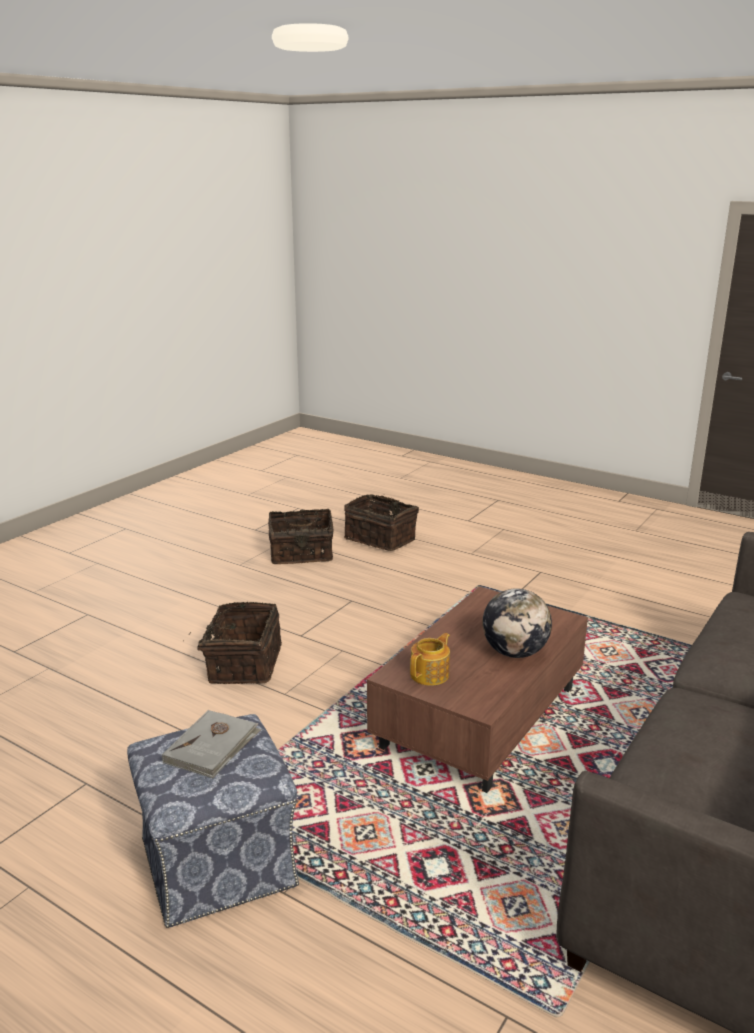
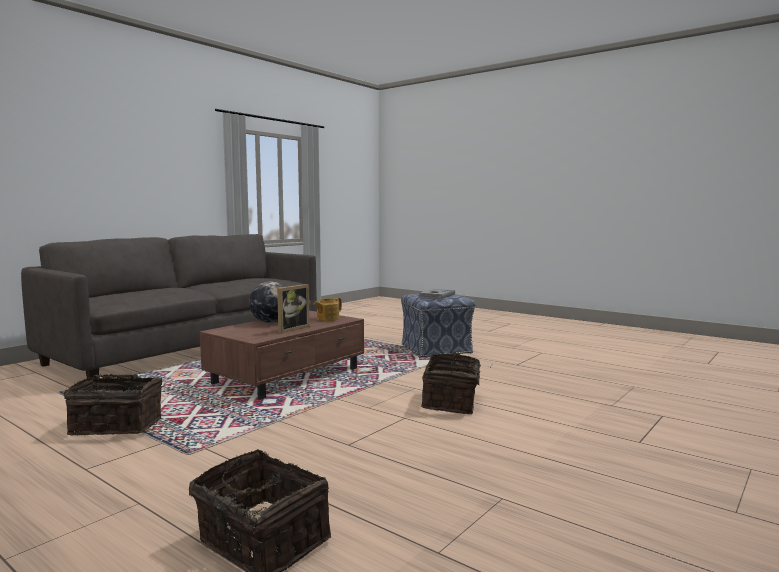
camera: 175 degrees left, 15 degrees down
basket [268,509,334,564] -> basket moved to [64,374,162,436]
none -> picture frame [277,284,310,333]

